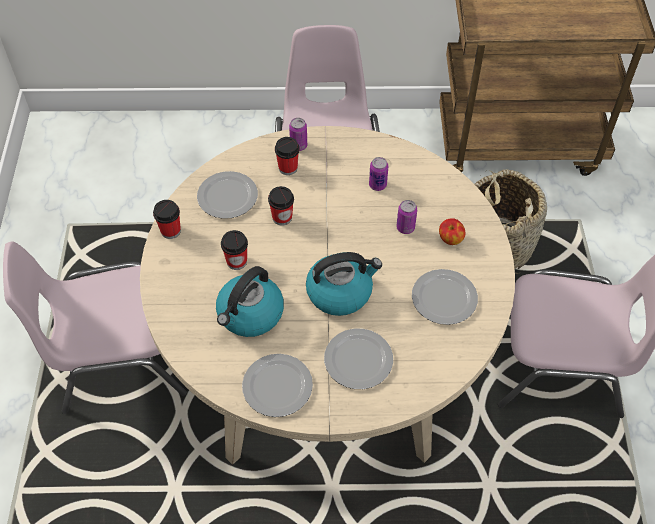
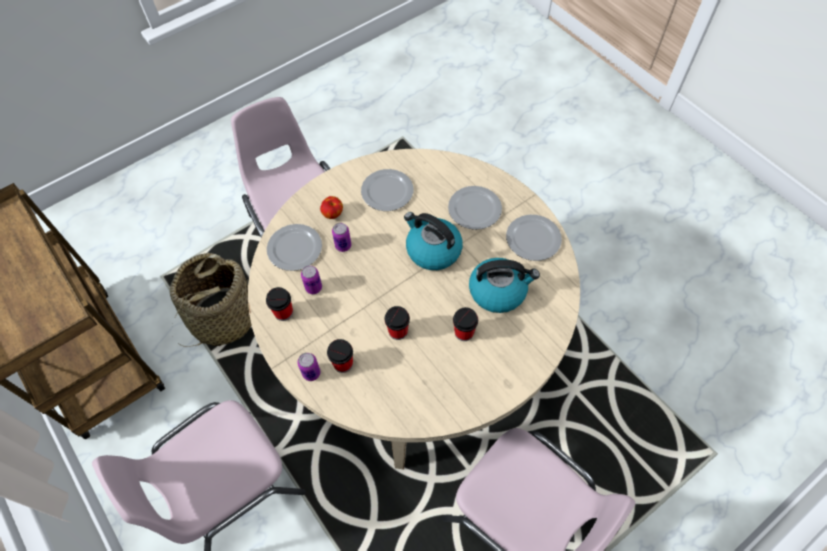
camera: 125 degrees left, 5 degrees up
cup [153,200,181,239] -> cup moved to [266,287,293,321]
plate [197,171,258,219] -> plate moved to [267,224,322,271]

